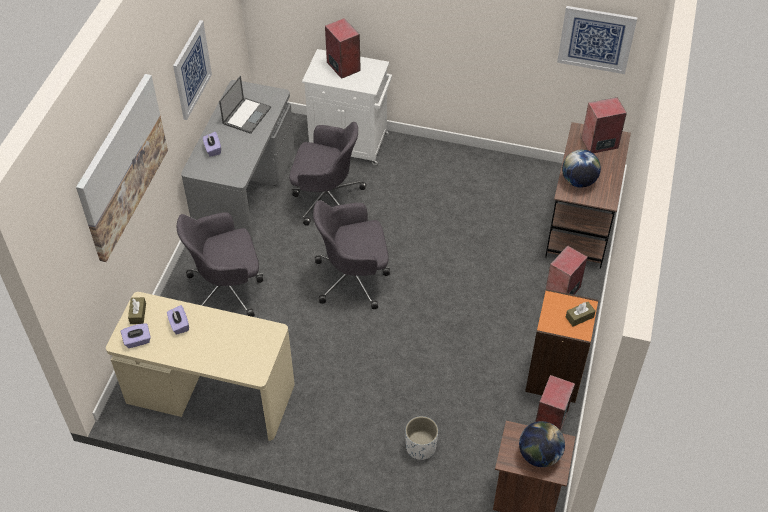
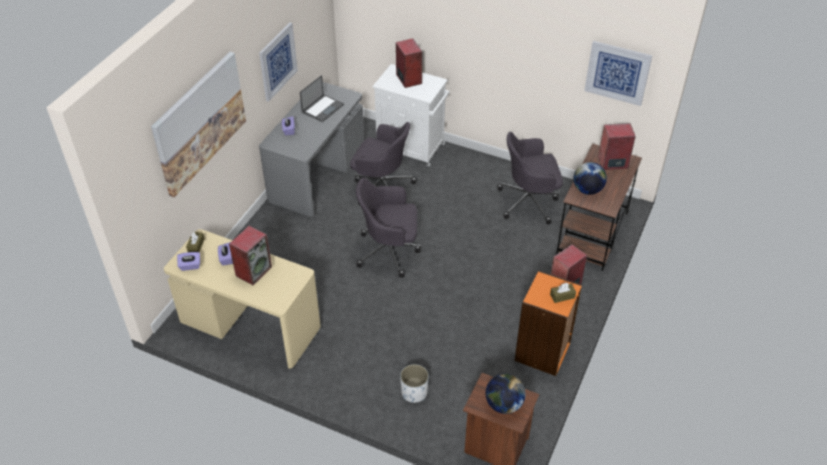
camera: 10 degrees right, 5 degrees down
grey office chair [177,212,263,317] -> grey office chair moved to [497,132,563,224]
speaker [535,375,575,431] -> speaker moved to [229,226,272,285]

